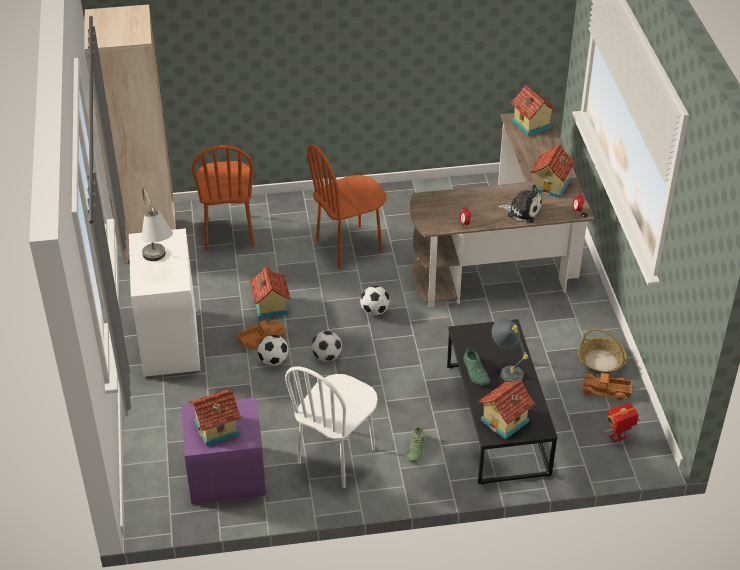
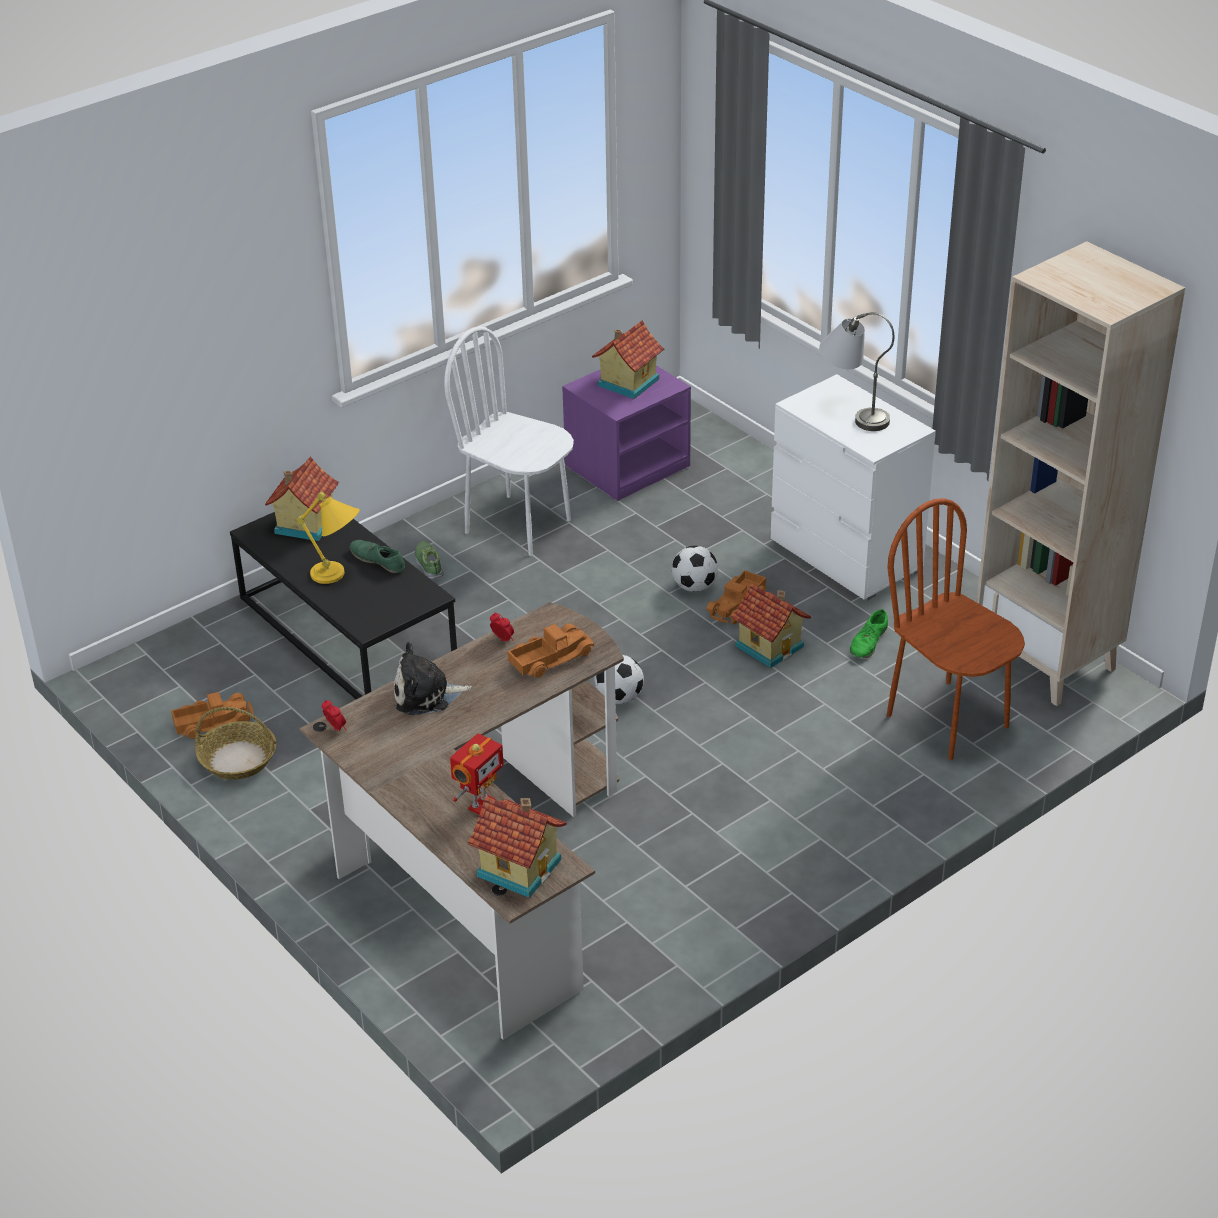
camera: 150 degrees right, 5 degrees down
white chair [285,366,378,488] -> white chair turned 60 degrees counterclockwise [444,326,574,556]
brown chair [307,144,387,269] -> none
football [311,331,342,361] -> none
grey table lamp [492,318,528,382] -> yellow table lamp [297,492,360,584]
toy house [530,144,575,198] -> none
toy robot [603,402,640,443] -> toy robot moved to [450,733,504,815]
none -> toy truck [508,623,594,678]
none -> green shoe [850,609,888,658]

